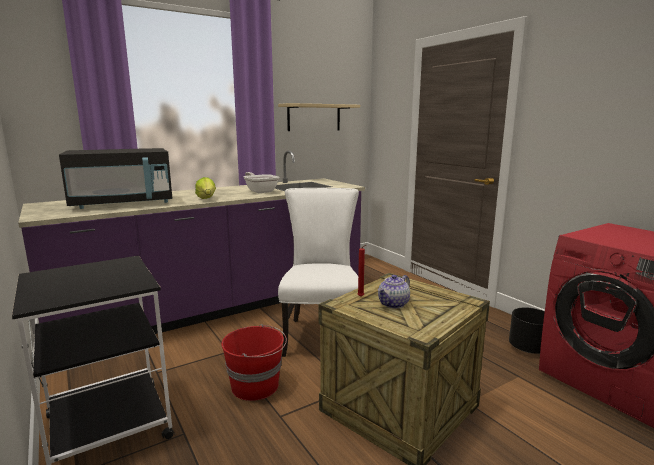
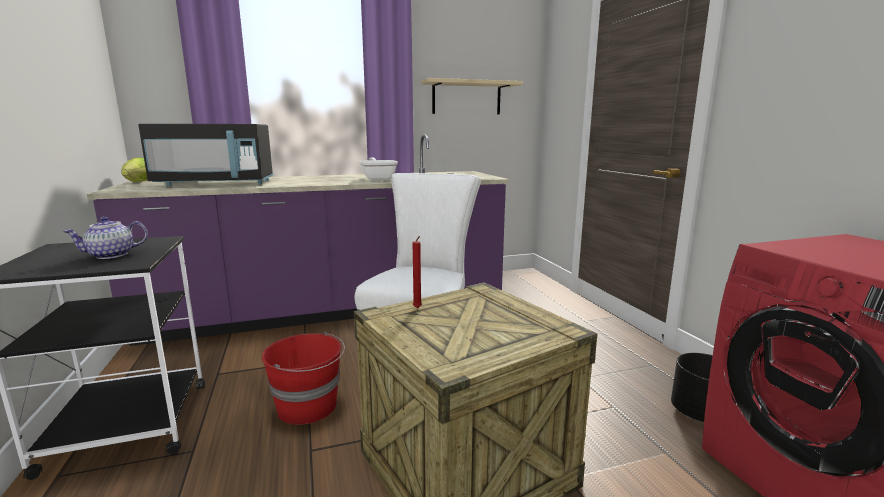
camera: 15 degrees right, 0 degrees up
lettuce [195,177,216,199] -> lettuce moved to [121,157,148,182]
teapot [378,275,410,308] -> teapot moved to [63,217,148,259]

